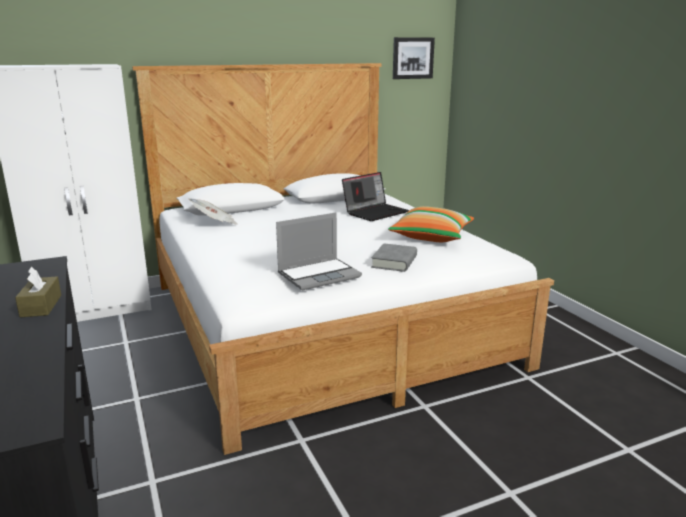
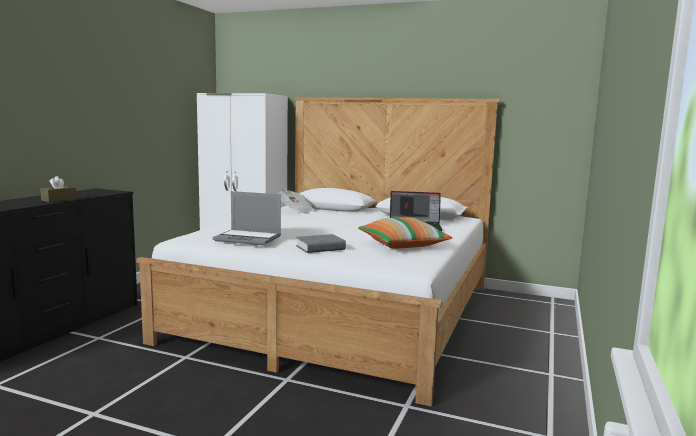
camera: 45 degrees right, 10 degrees down
picture [393,37,435,79] -> none

